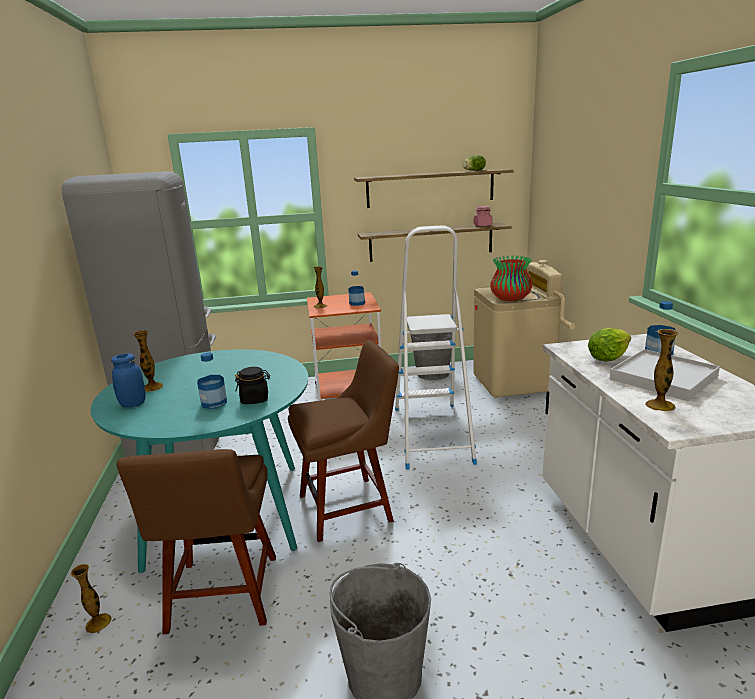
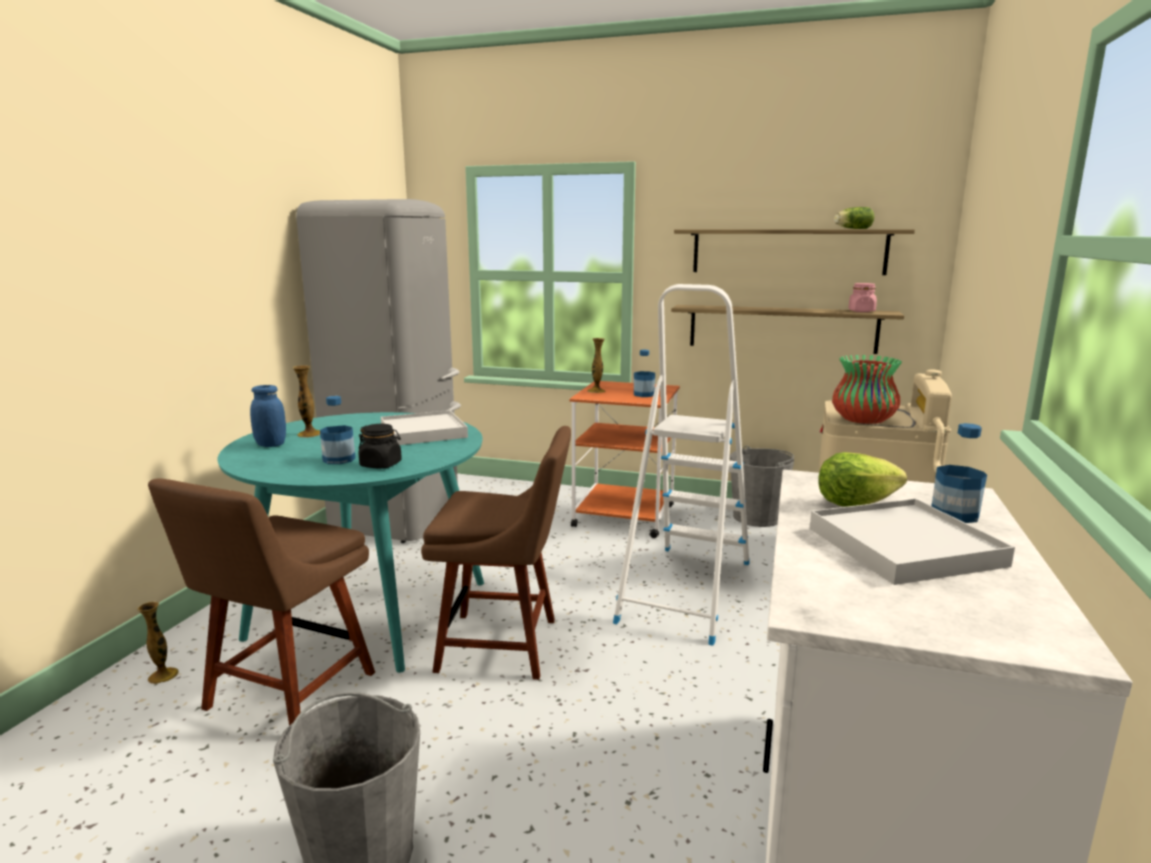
camera: 25 degrees right, 5 degrees down
vase [645,329,679,411] -> none
none -> white tray [381,410,468,445]

